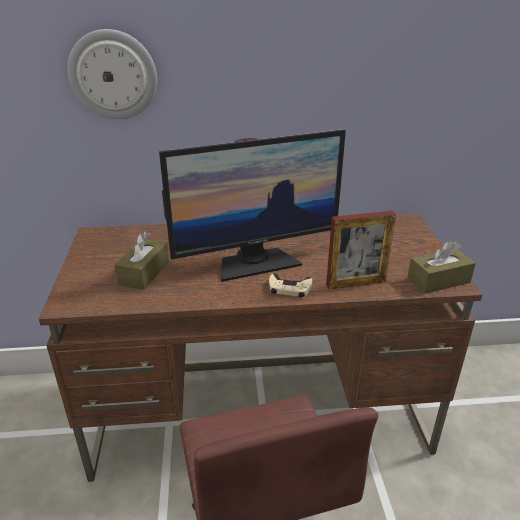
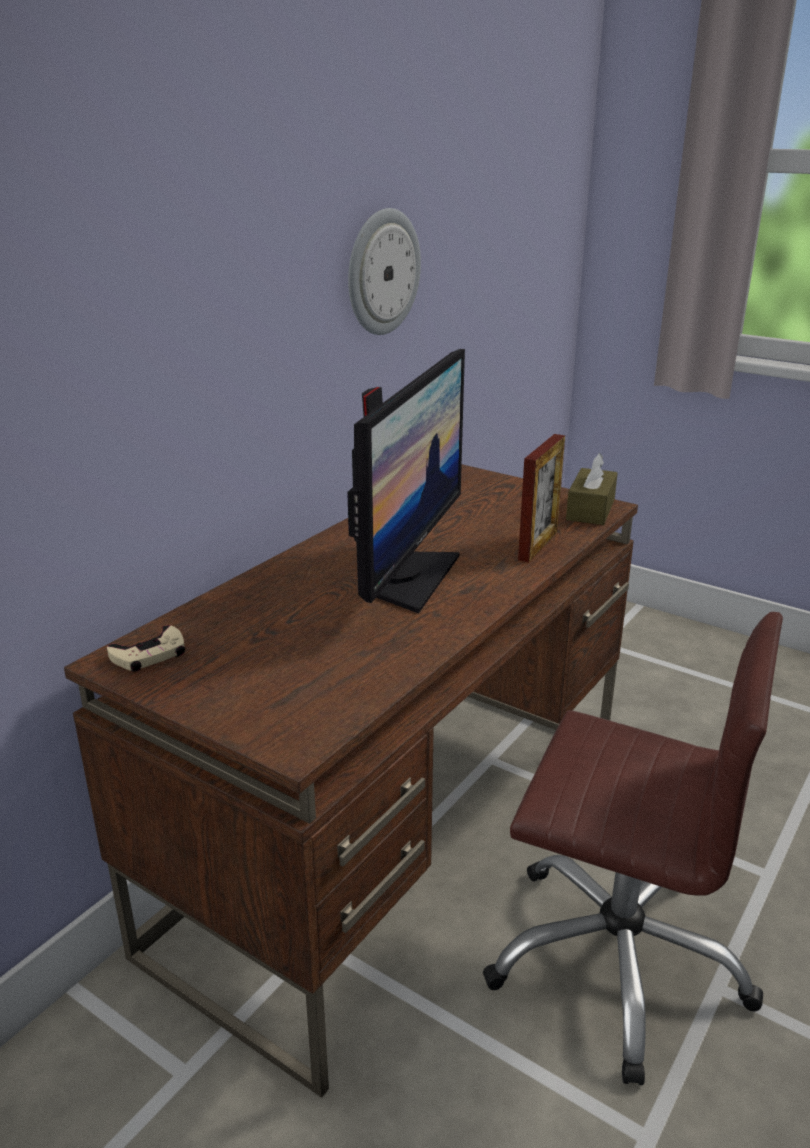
camera: 50 degrees left, 5 degrees down
wall clock [67,29,157,119] -> wall clock moved to [348,208,421,335]
brown tissue box [115,231,169,290] -> none
beige game controller [269,273,312,297] -> beige game controller moved to [107,625,185,672]

